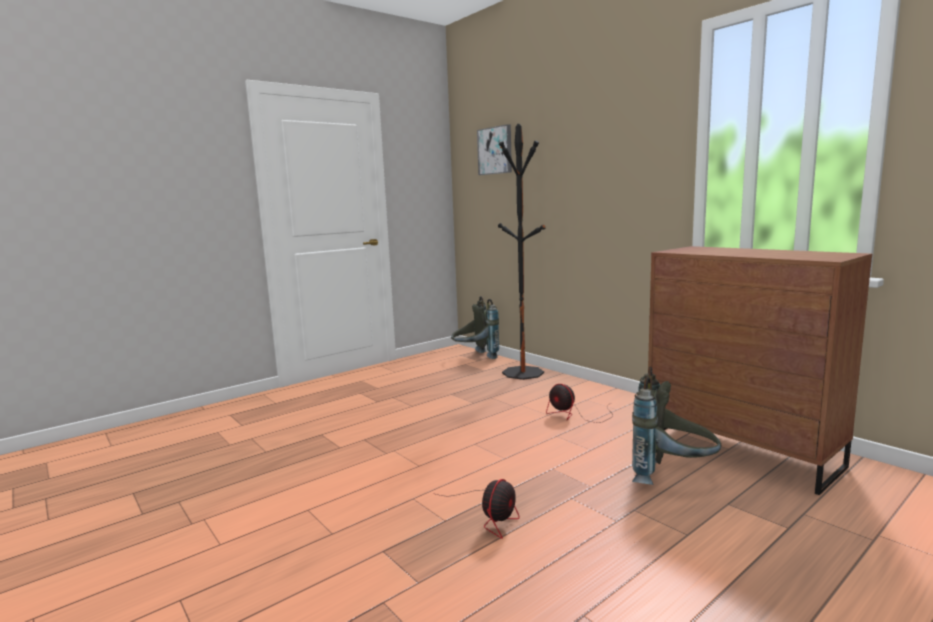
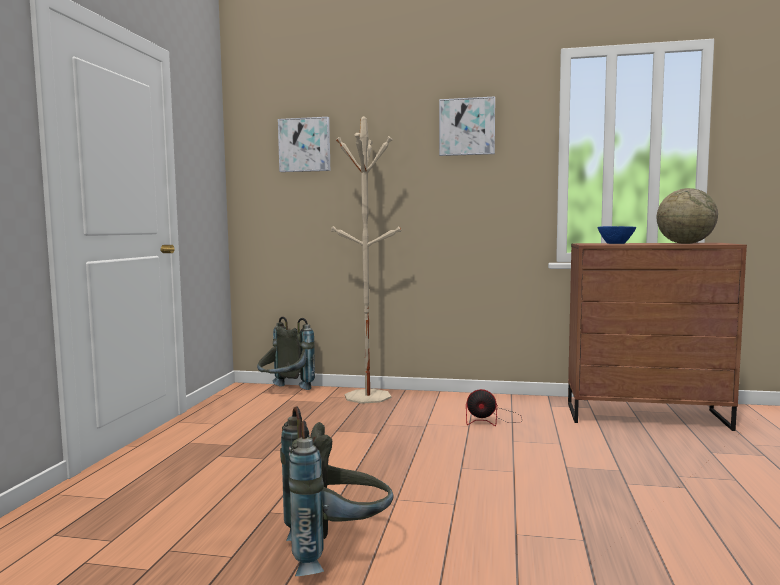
camera: 40 degrees left, 5 degrees down
fan [433,479,520,539] -> none
black clothes rack [498,124,545,380] -> beige clothes rack [331,116,401,404]
grey backpack [632,366,721,485] -> grey backpack moved to [280,406,394,576]
none -> picture [439,97,495,156]
none -> blue bowl [597,226,636,244]
none -> globe [657,188,718,244]

